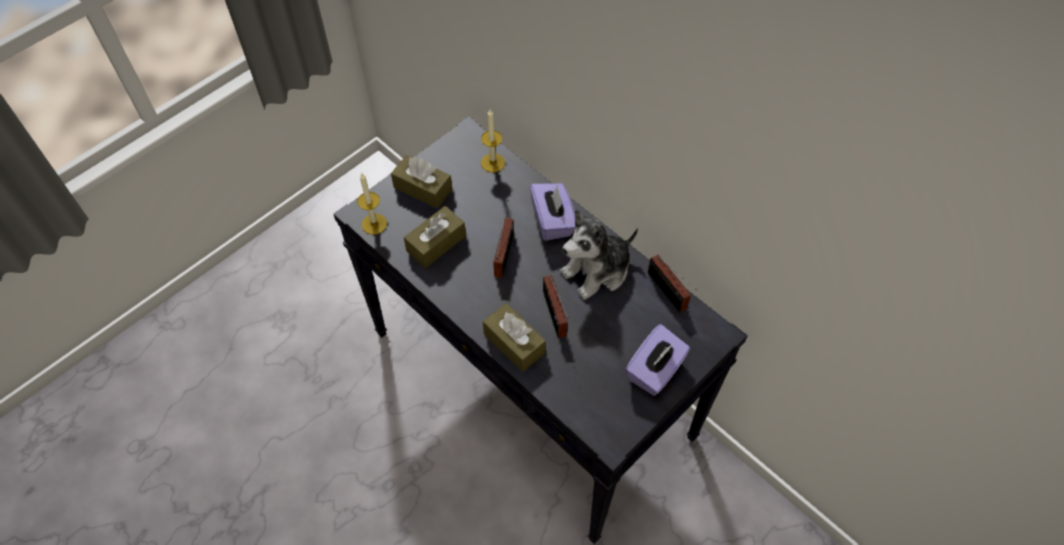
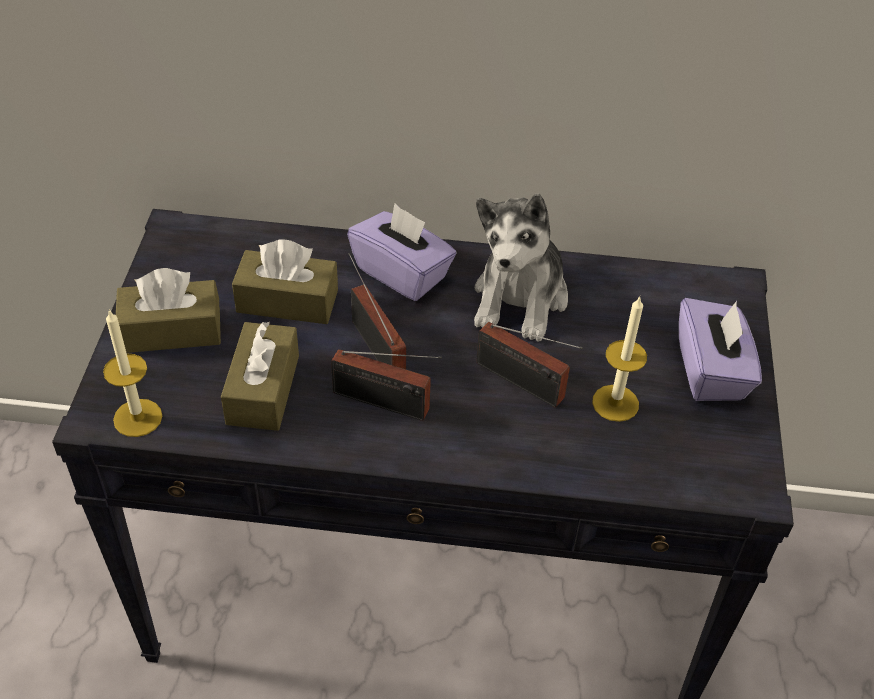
camera: 40 degrees left, 10 degrees down
candle [481,110,505,172] -> candle moved to [592,296,647,422]
brown tissue box [483,303,546,372] -> brown tissue box moved to [232,239,338,324]
radio [648,255,697,313] -> radio moved to [331,349,442,421]

